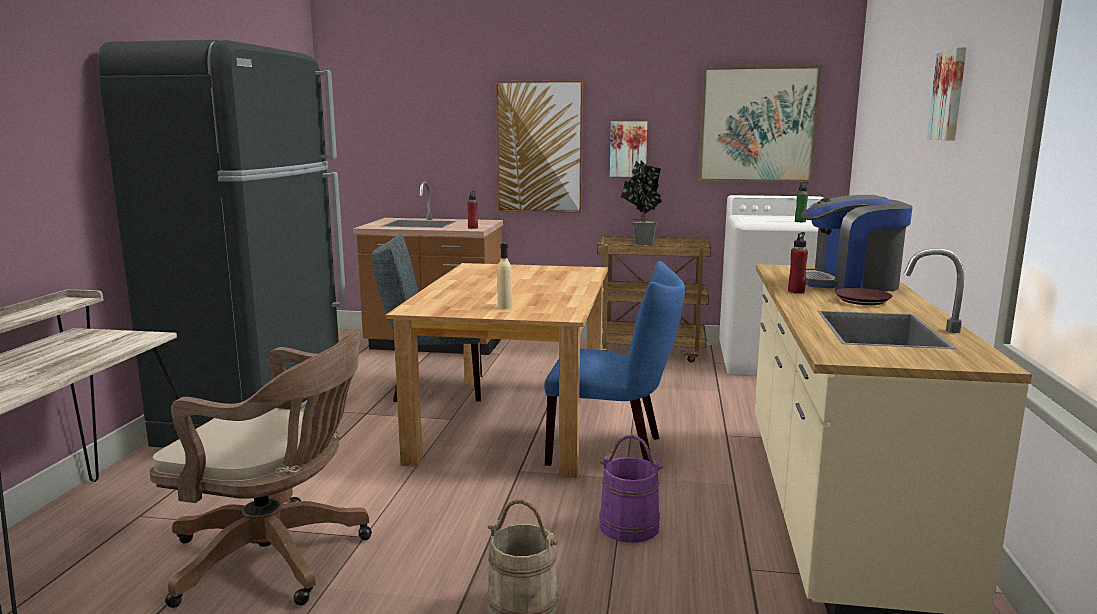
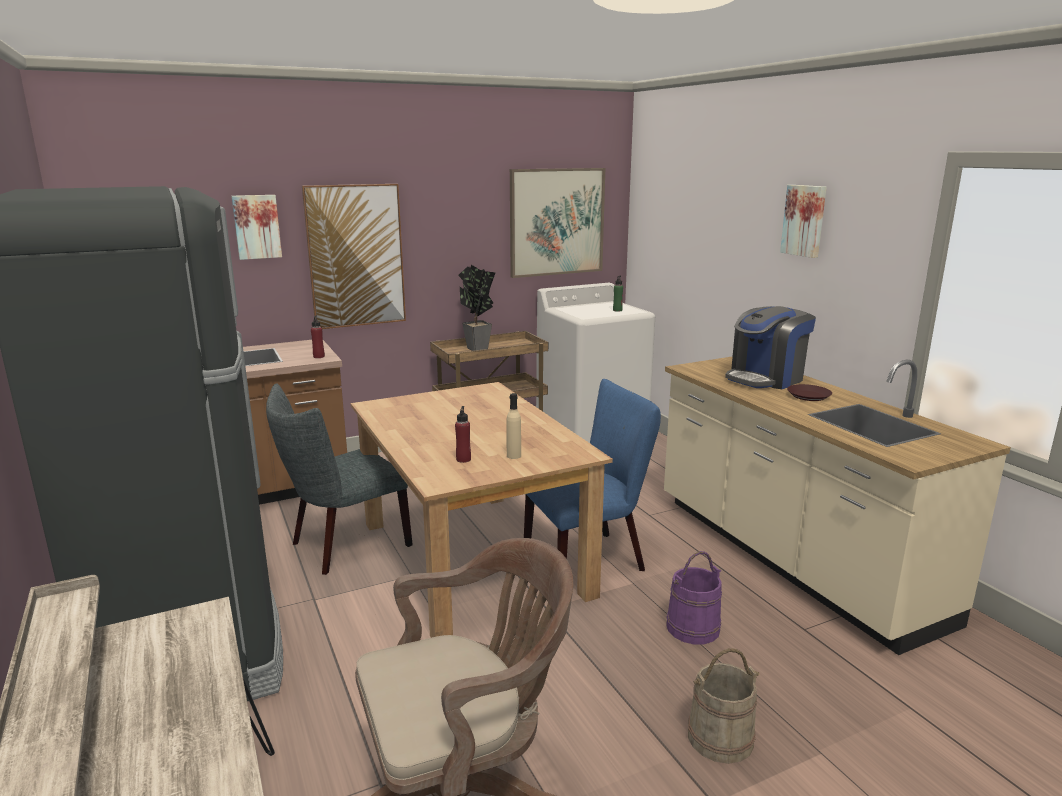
camera: 35 degrees left, 5 degrees up
picture [610,121,647,177] -> picture moved to [231,195,282,260]
red bottle [788,232,808,294] -> red bottle moved to [455,406,471,463]

